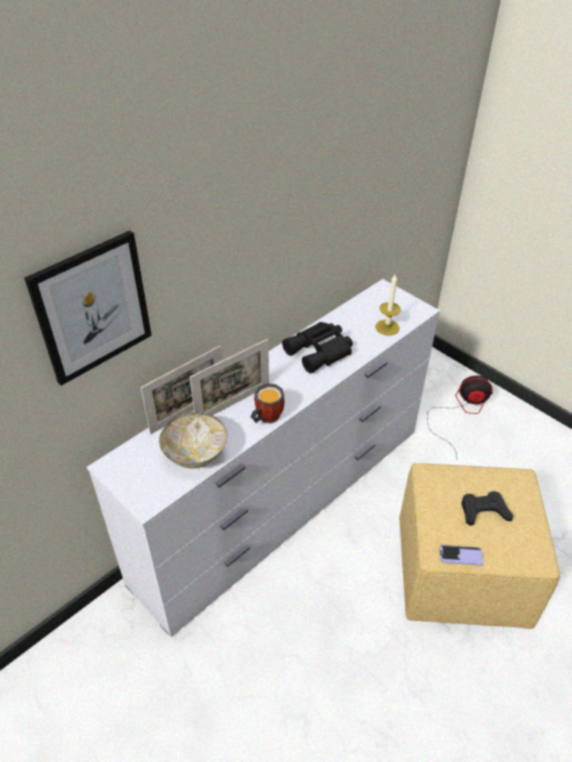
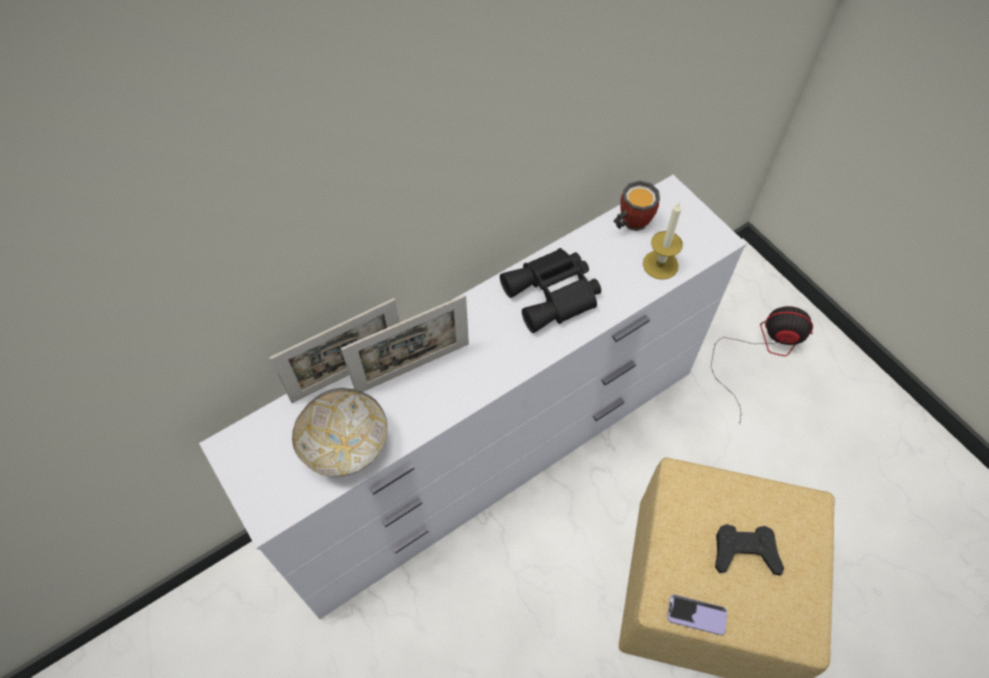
camera: 10 degrees right, 15 degrees up
picture [24,231,152,386] -> none
mug [251,383,285,424] -> mug moved to [614,181,660,231]

